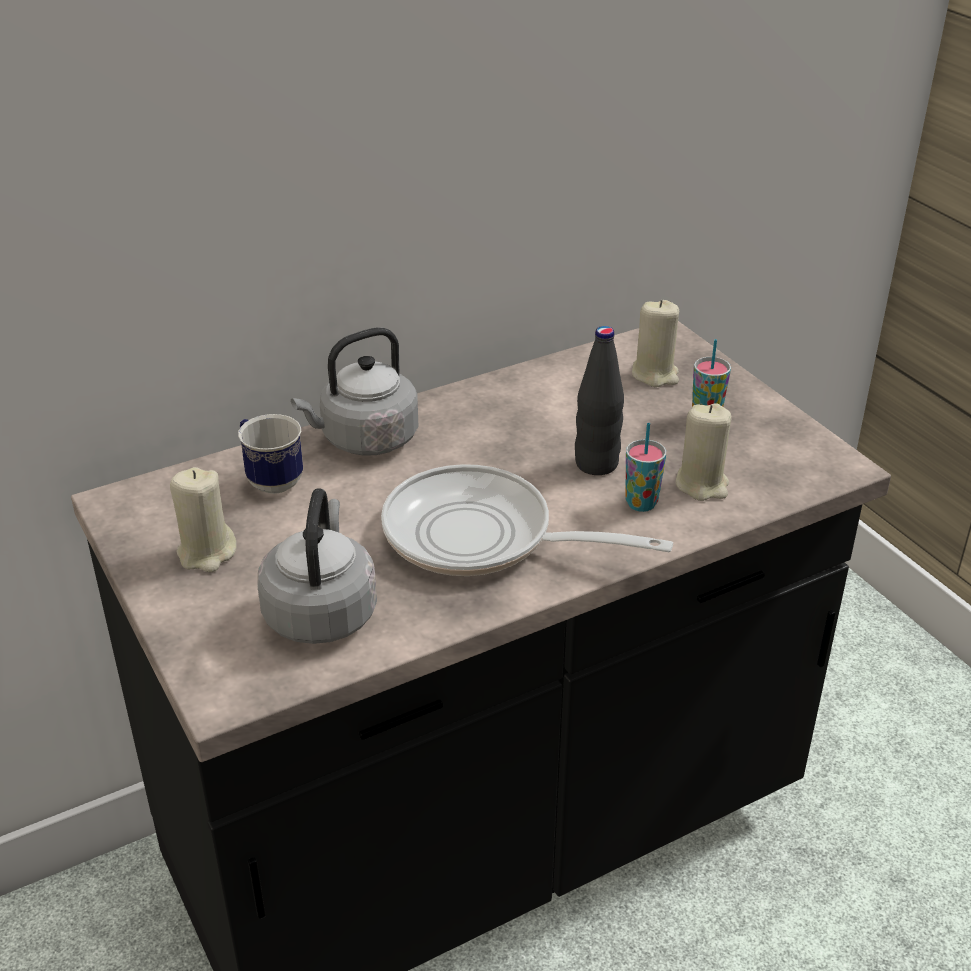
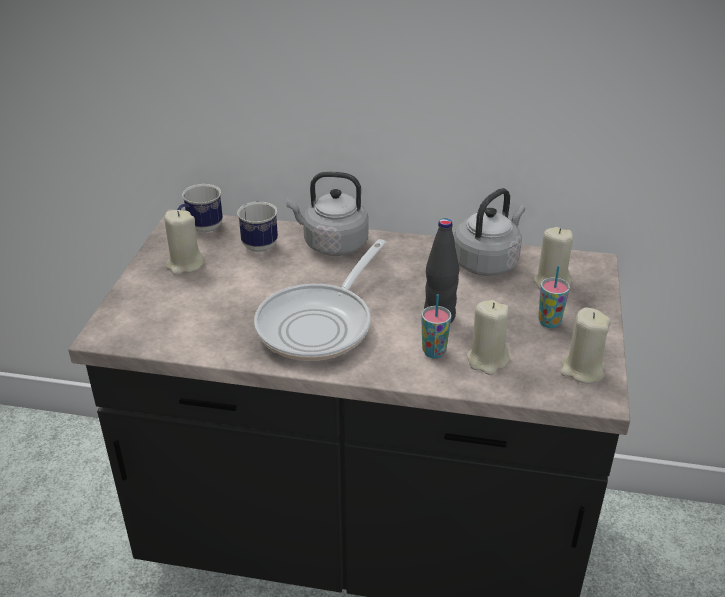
camera: 40 degrees right, 0 degrees up
grey kettle [257,488,377,644] -> grey kettle moved to [454,188,525,276]
frying pan [381,464,673,576] -> frying pan turned 120 degrees counterclockwise [254,239,386,361]
none -> mug [177,184,223,233]
none -> beige candle [560,307,611,383]

